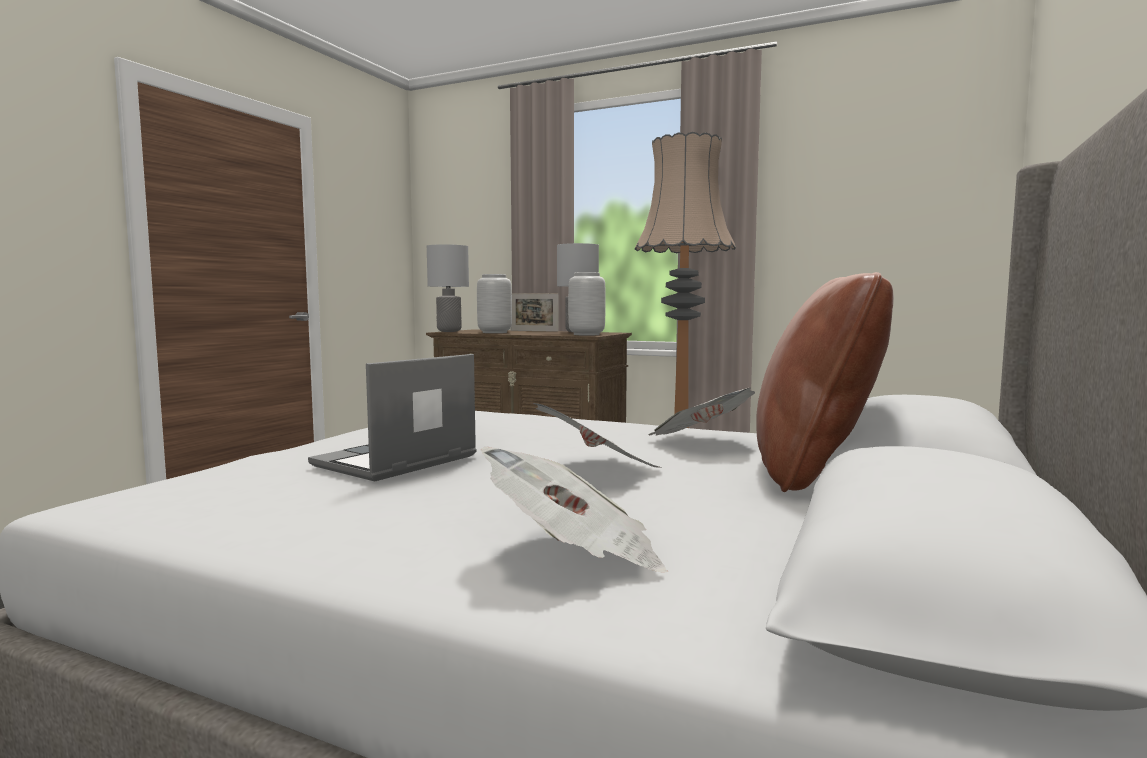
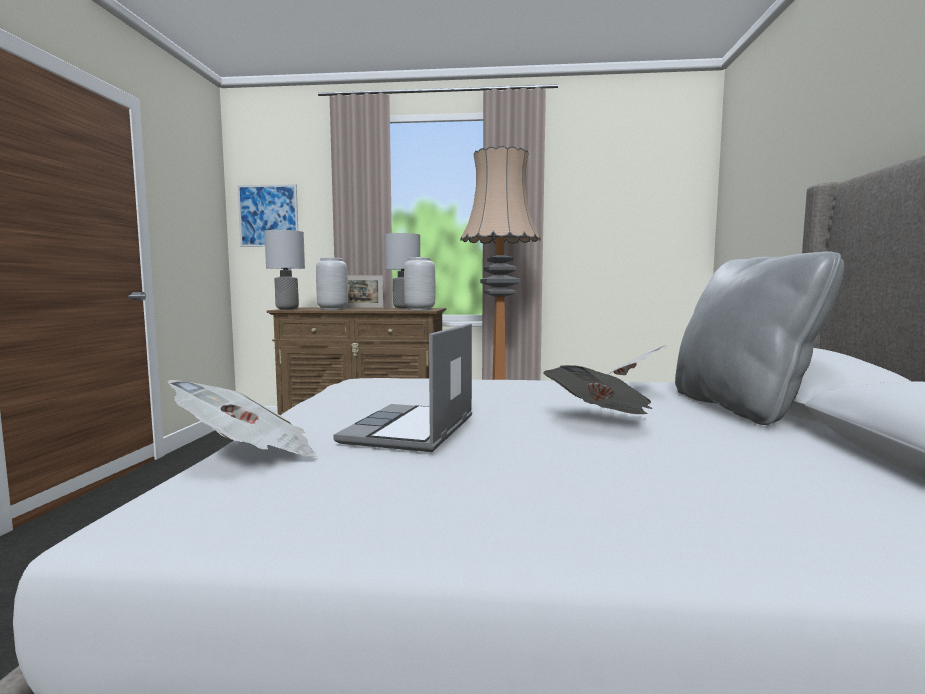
camera: 20 degrees left, 0 degrees up
newspaper [481,447,669,573] -> newspaper moved to [167,380,317,457]
brown pillow [756,272,894,492] -> grey pillow [675,251,844,425]
none -> picture [237,184,298,247]

